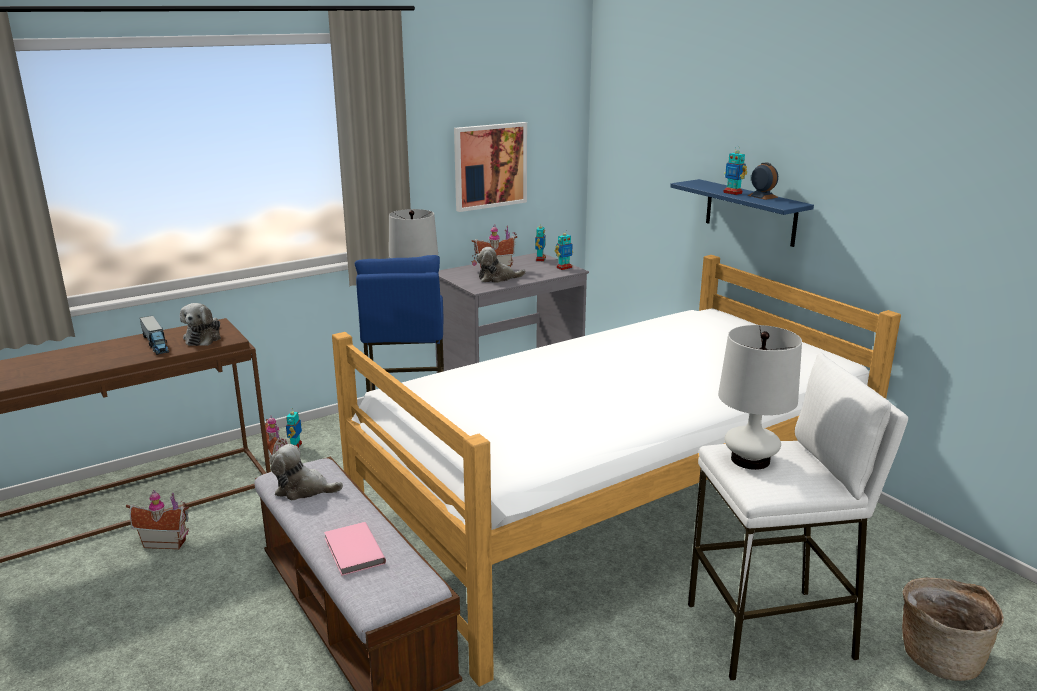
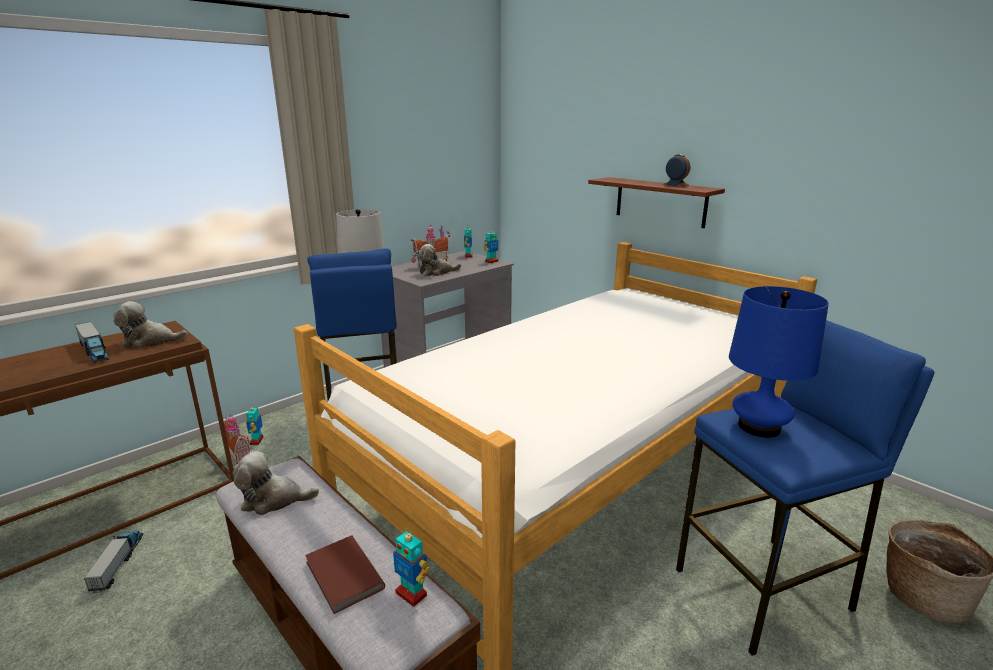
camera: 10 degrees left, 0 degrees up
toy house [126,490,189,549] -> toy truck [84,531,143,593]
plush toy [180,303,221,346] -> plush toy turned 90 degrees clockwise [114,301,188,349]
pink book [324,522,386,576] -> brown book [305,535,385,614]
picture [454,122,527,212] -> none
blue shelf [670,179,814,247] -> brown shelf [588,177,725,228]
white stool [688,352,908,681] -> blue stool [676,320,934,656]
white table lamp [718,325,802,470] -> blue table lamp [729,286,829,438]
toy robot [723,146,747,195] -> toy robot moved to [393,528,430,607]

